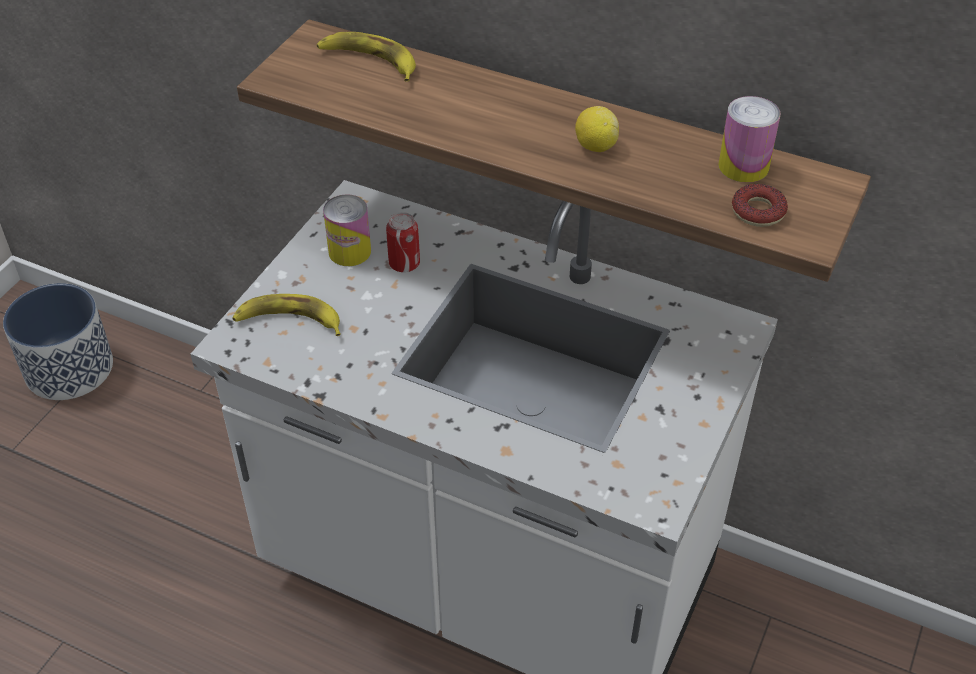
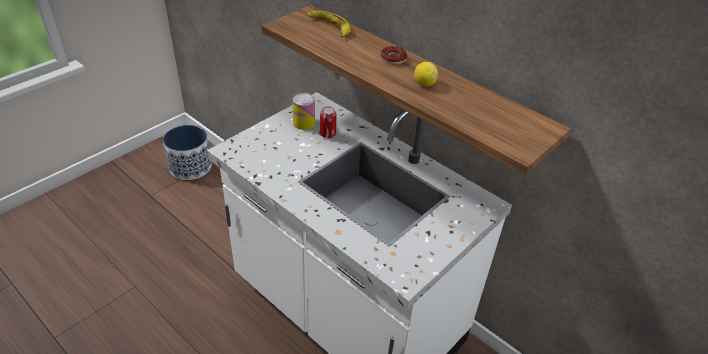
camera: 15 degrees right, 5 degrees down
banana [232,294,341,336] -> none
can [718,96,780,183] -> none
donut [732,184,788,227] -> donut moved to [381,46,407,64]

